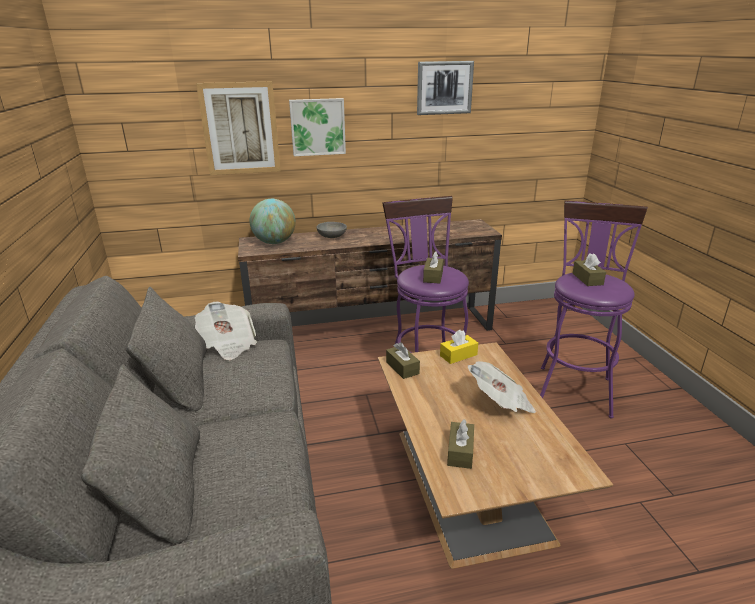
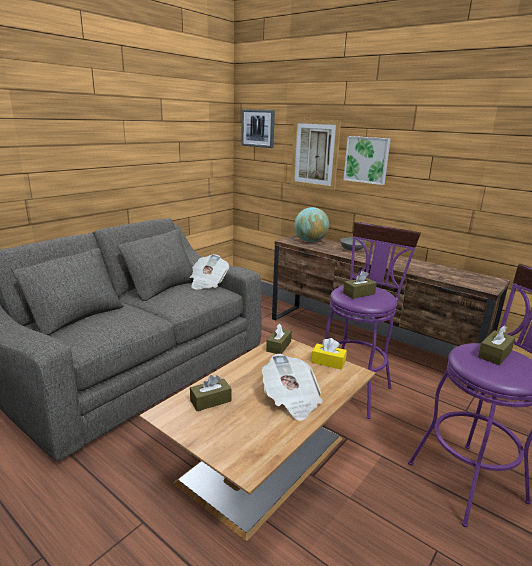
camera: 50 degrees right, 5 degrees down
picture [417,61,474,115] -> picture moved to [241,109,275,148]

